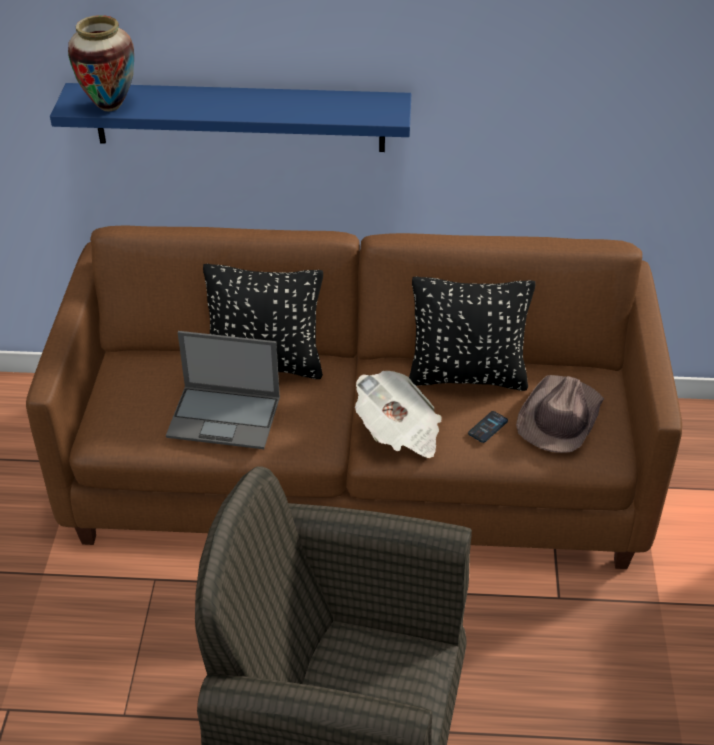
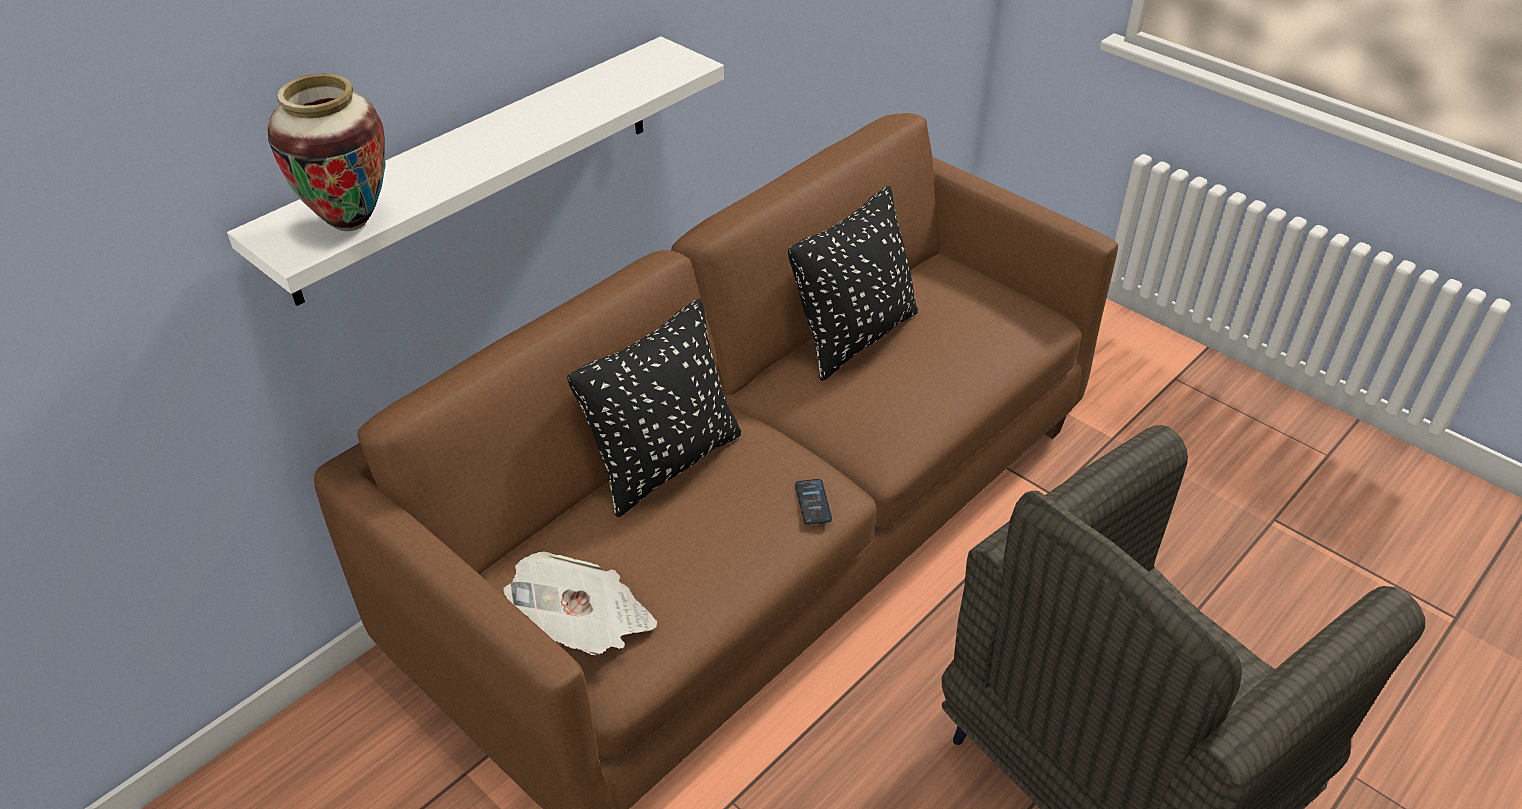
camera: 50 degrees left, 0 degrees up
blue shelf [50,83,411,152] -> white shelf [227,36,724,306]
laptop [166,331,280,449] -> none
newspaper [355,371,442,458] -> newspaper moved to [503,551,657,655]
phone [468,411,508,443] -> phone moved to [795,479,832,525]
brown hat [516,375,604,453] -> none

